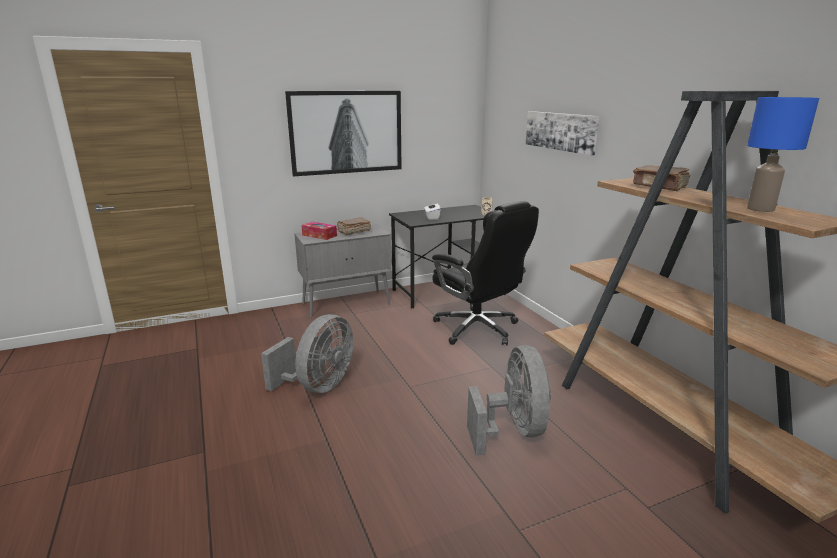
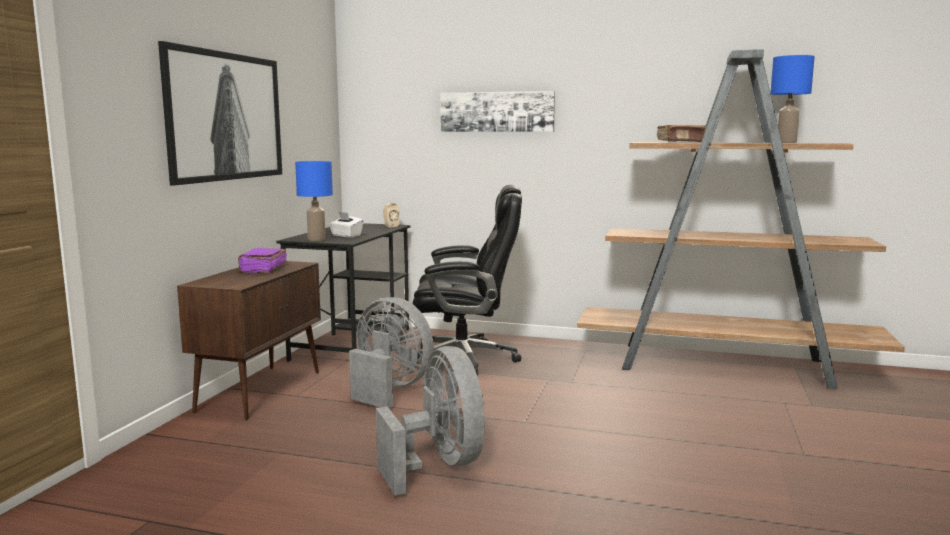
camera: 50 degrees left, 10 degrees down
grey cabinet [294,224,392,318] -> brown cabinet [177,261,321,420]
tissue box [301,222,337,240] -> none
brown book [337,217,371,235] -> purple book [238,248,287,273]
grey fan [467,345,551,456] -> grey fan moved to [349,297,434,408]
none -> blue table lamp [295,161,333,241]

